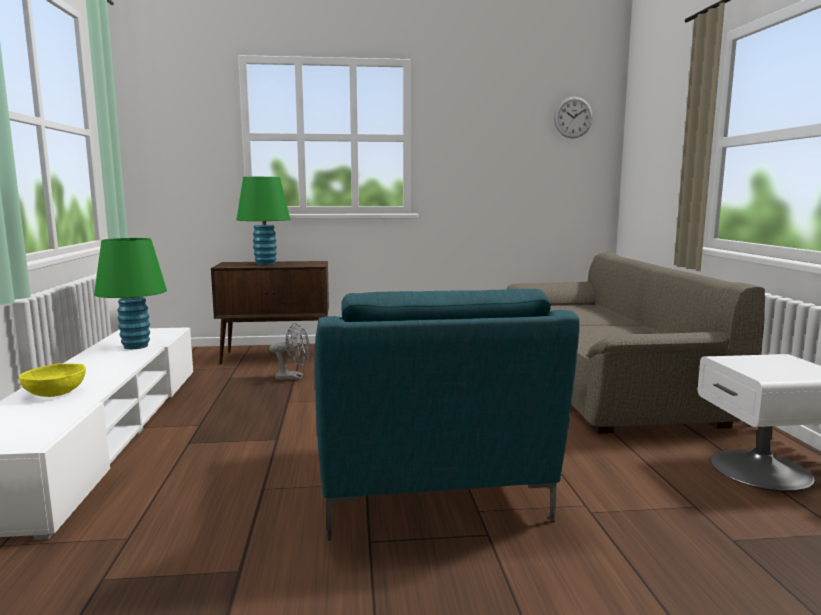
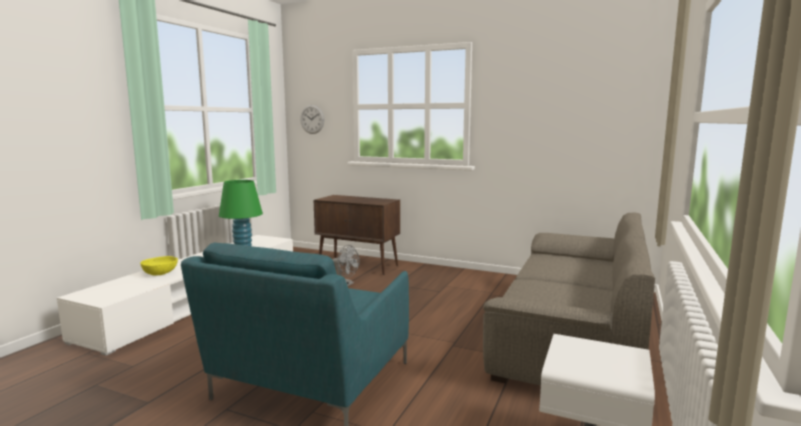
camera: 30 degrees right, 0 degrees up
green table lamp [236,177,290,265] -> none
wall clock [554,96,593,138] -> wall clock moved to [300,105,325,134]

